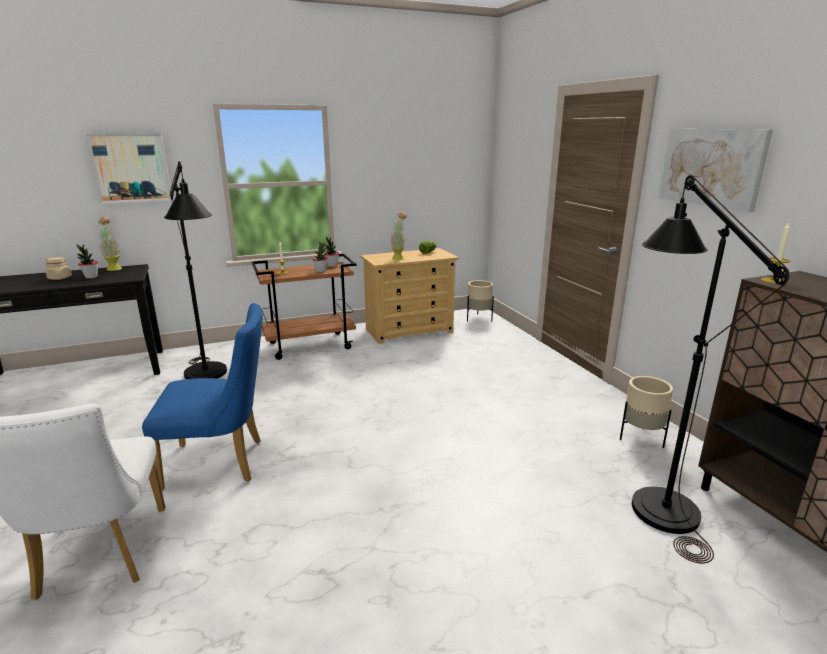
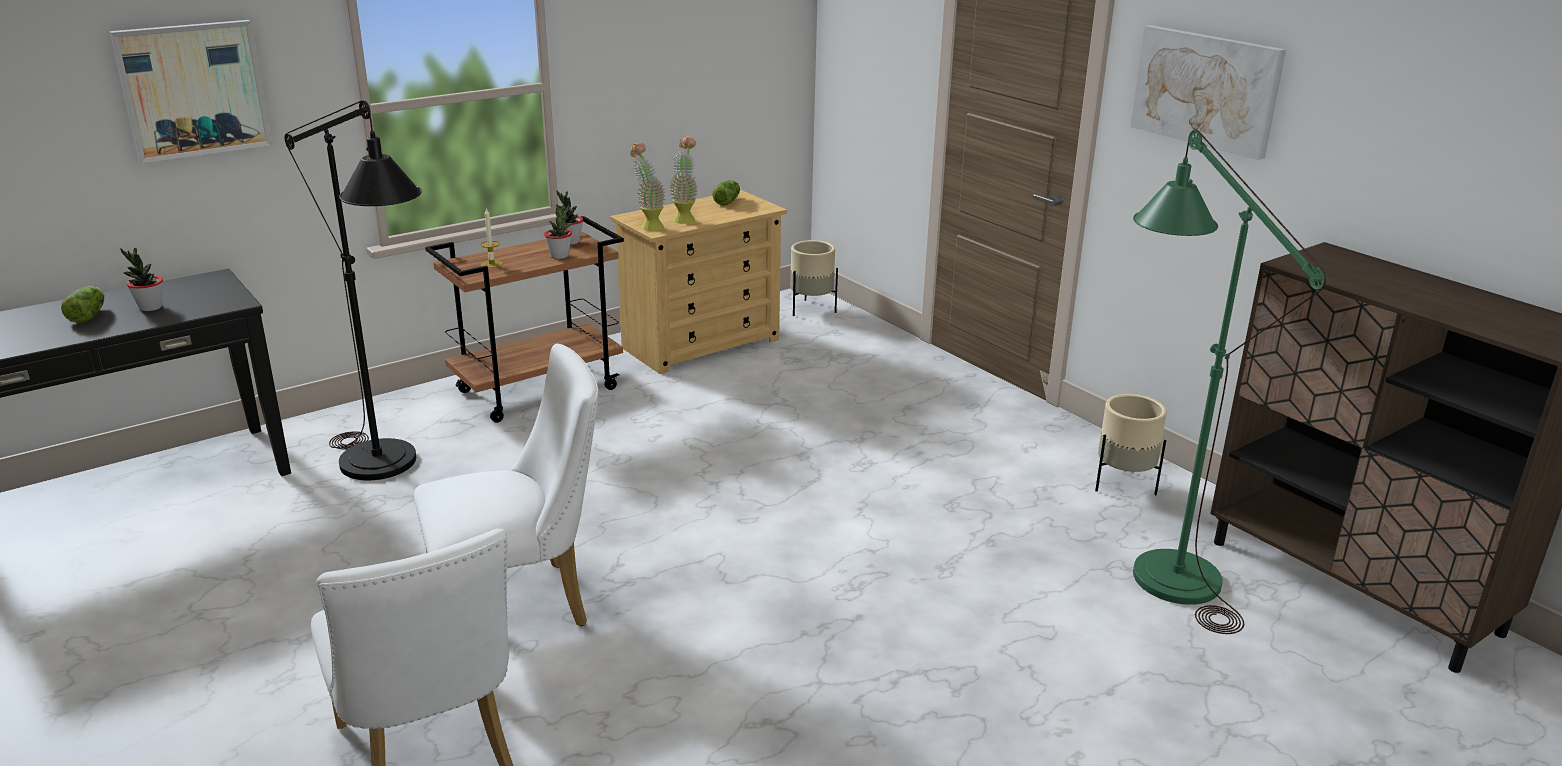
camera: 15 degrees left, 5 degrees up
beige jar [46,257,72,280] -> lettuce [61,286,104,323]
potted plant [97,216,122,271] -> potted plant moved to [630,142,666,231]
blue chair [142,303,263,491] -> white chair [414,344,599,626]
black floor lamp [632,175,789,564] -> green floor lamp [1133,129,1327,634]
candle [761,223,790,284] -> none

